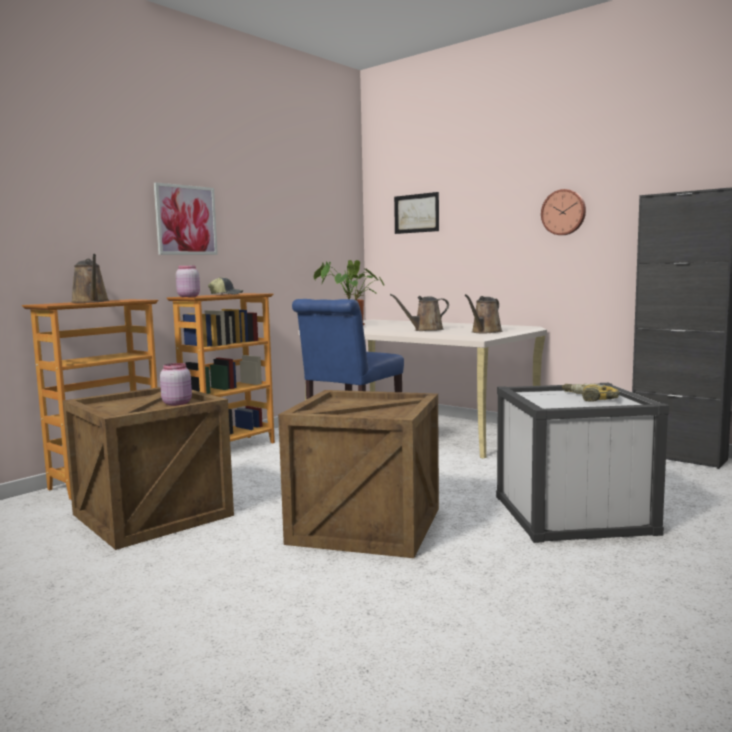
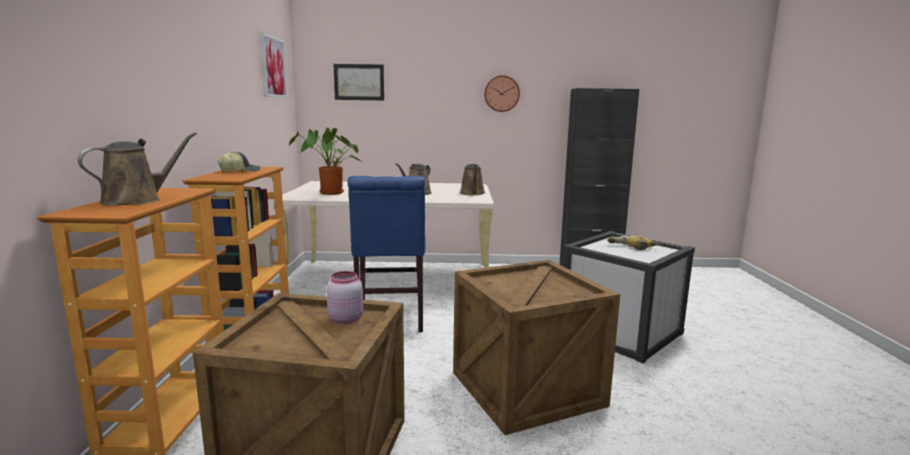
camera: 40 degrees left, 5 degrees up
brown watering can [71,254,109,303] -> brown watering can turned 75 degrees counterclockwise [78,132,197,205]
picture [154,182,218,255] -> picture moved to [260,33,288,98]
pink jar [176,266,200,297] -> none

